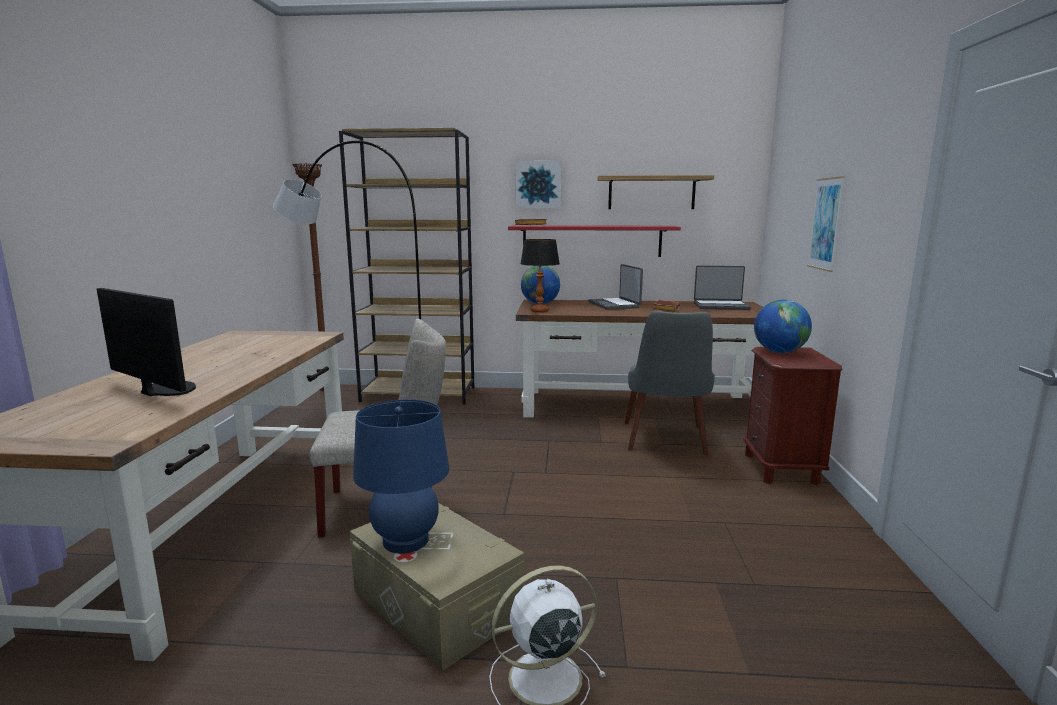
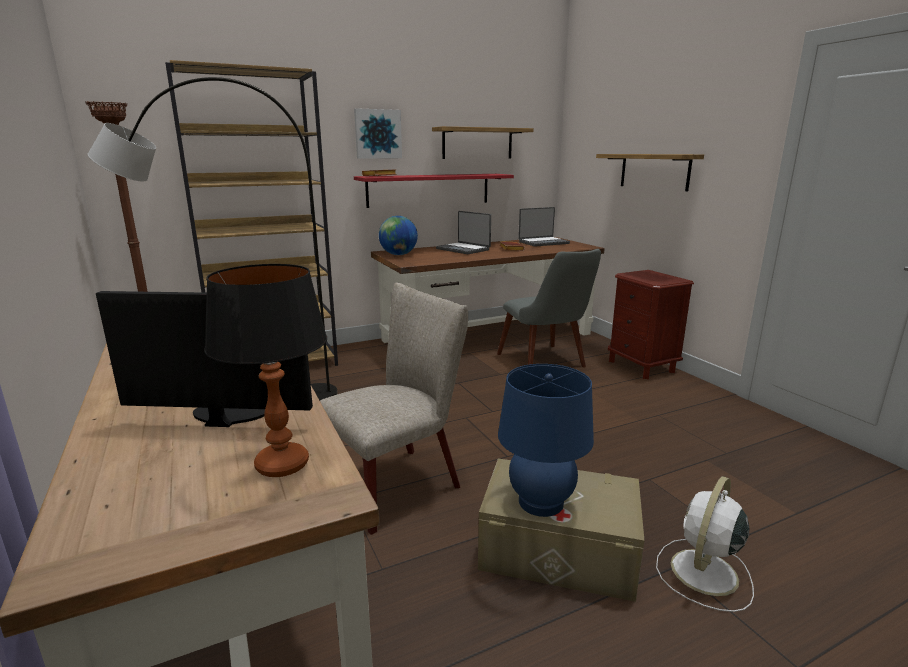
camera: 30 degrees left, 5 degrees up
table lamp [520,239,560,313] -> table lamp moved to [204,264,327,477]
globe [754,300,812,353] -> none
picture [807,176,845,272] -> shelf [596,154,704,191]

